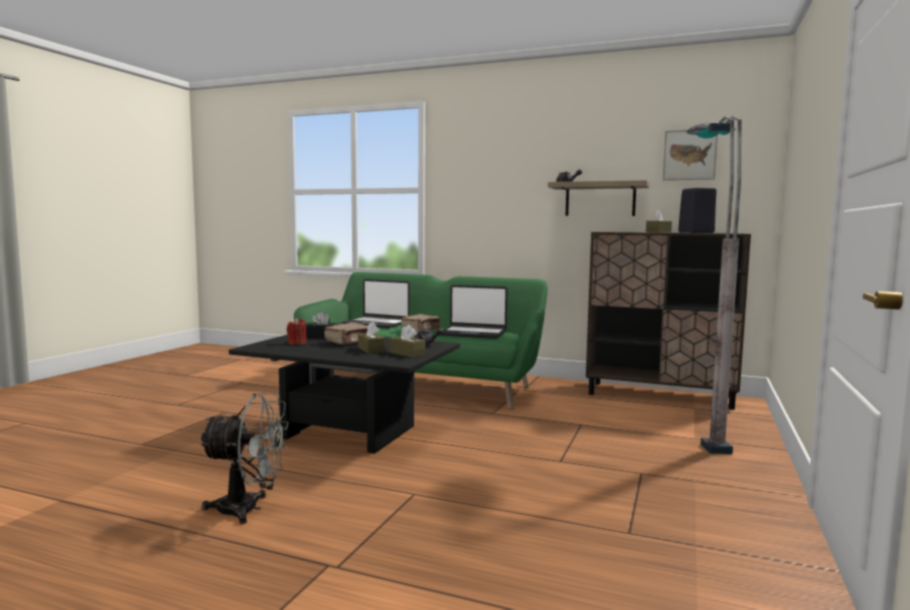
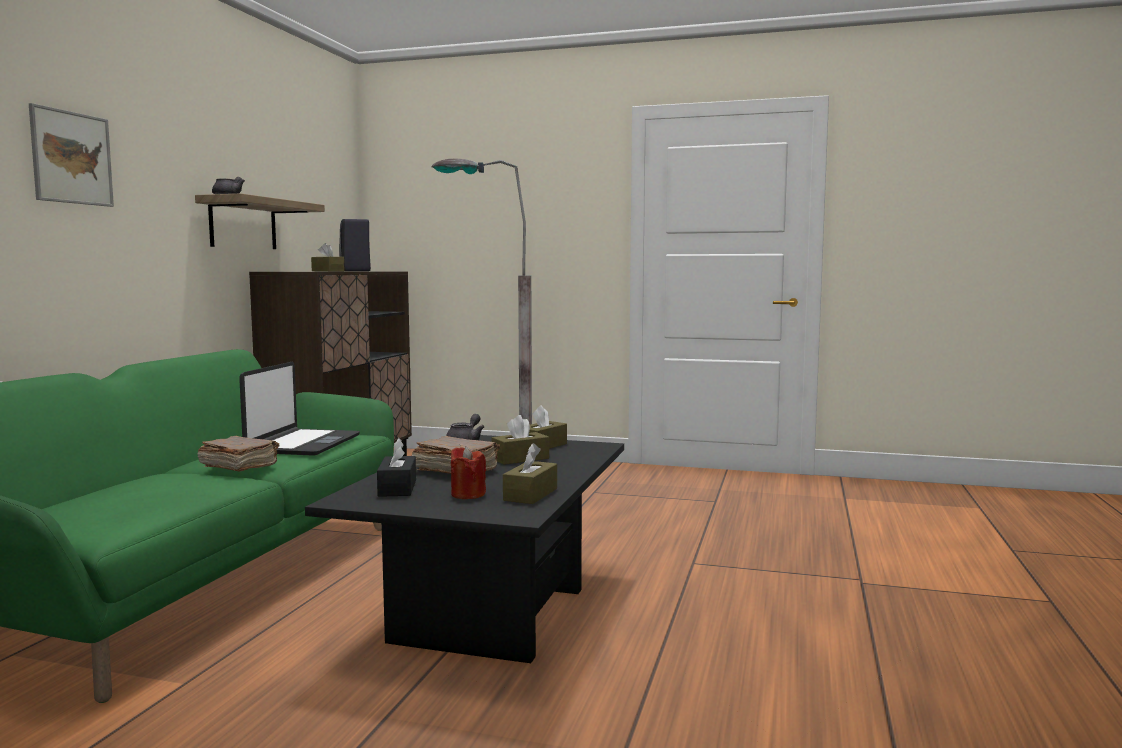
camera: 95 degrees left, 0 degrees up
grey fan [199,393,289,524] -> none
laptop [342,279,410,328] -> none
picture [663,130,718,180] -> picture moved to [29,103,114,207]
none -> brown tissue box [503,443,557,504]

